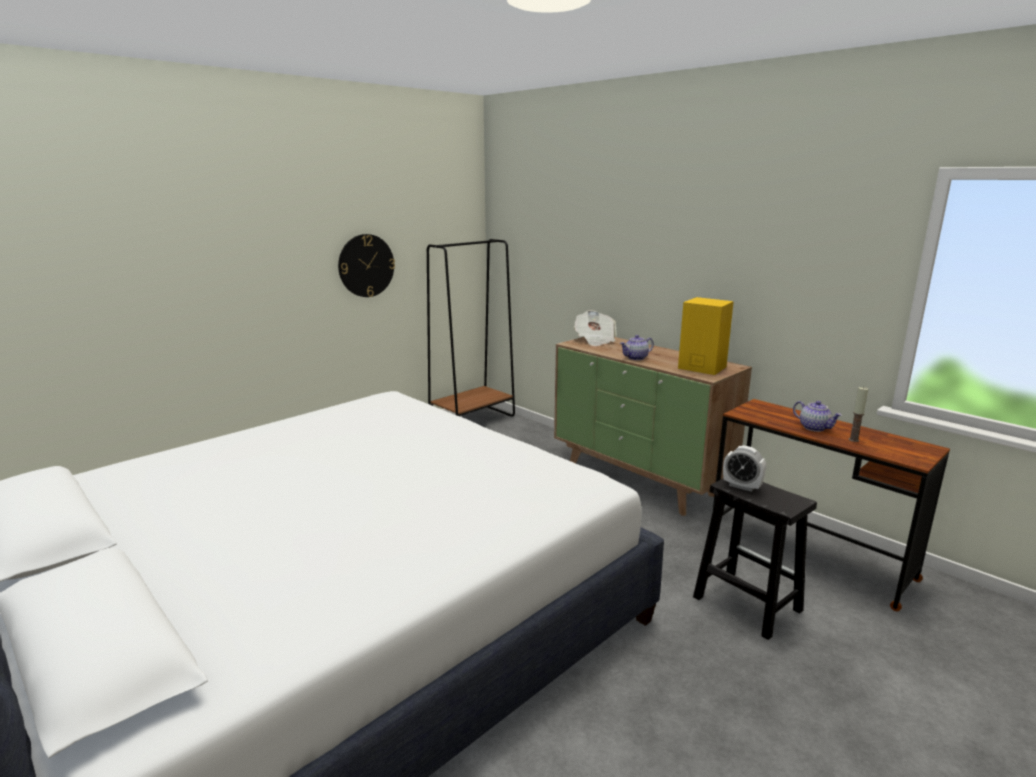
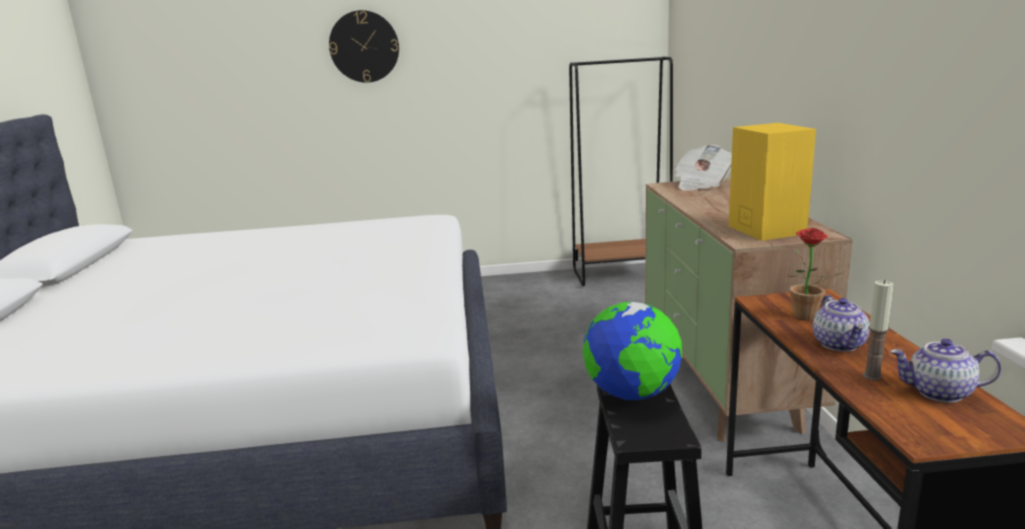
camera: 40 degrees right, 0 degrees up
wall clock [338,234,395,297] -> wall clock moved to [329,10,399,83]
teapot [620,335,654,360] -> teapot moved to [890,338,1001,403]
alarm clock [723,445,766,492] -> globe [583,302,682,400]
none -> potted plant [787,228,841,321]

